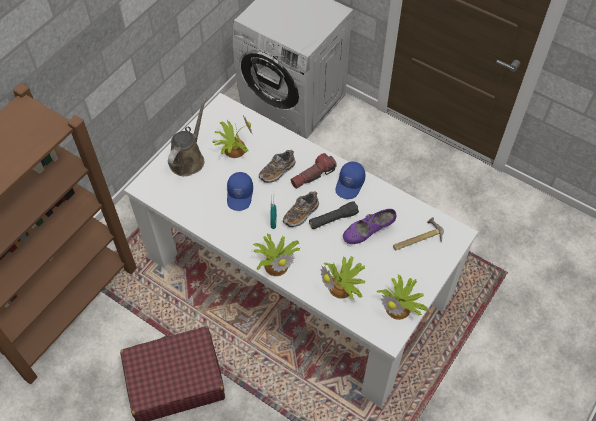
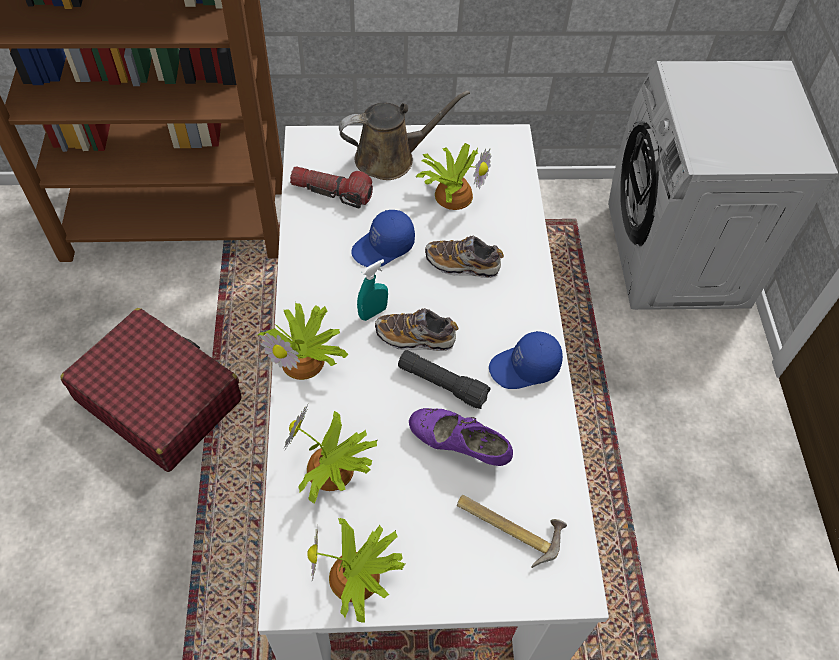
camera: 50 degrees right, 0 degrees up
flashlight [291,153,337,189] -> flashlight moved to [290,166,373,208]

